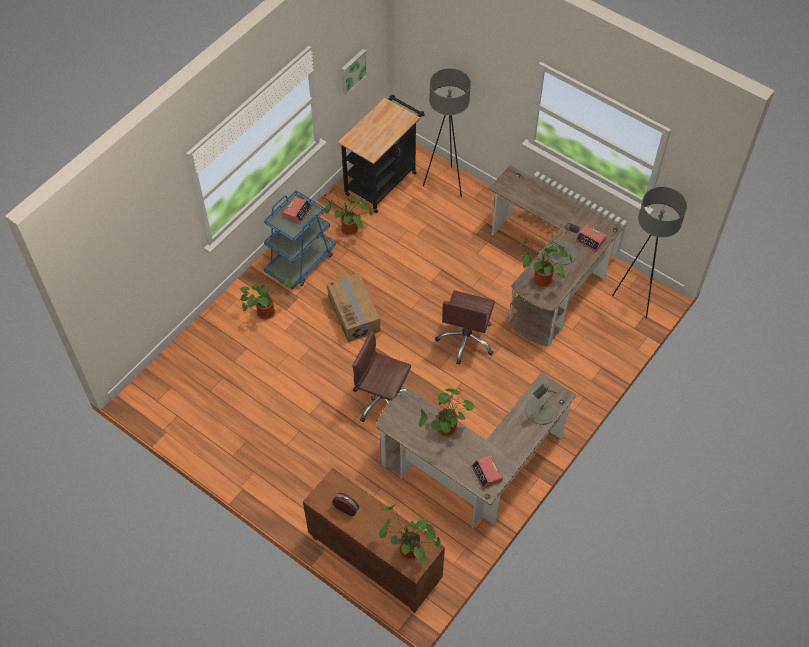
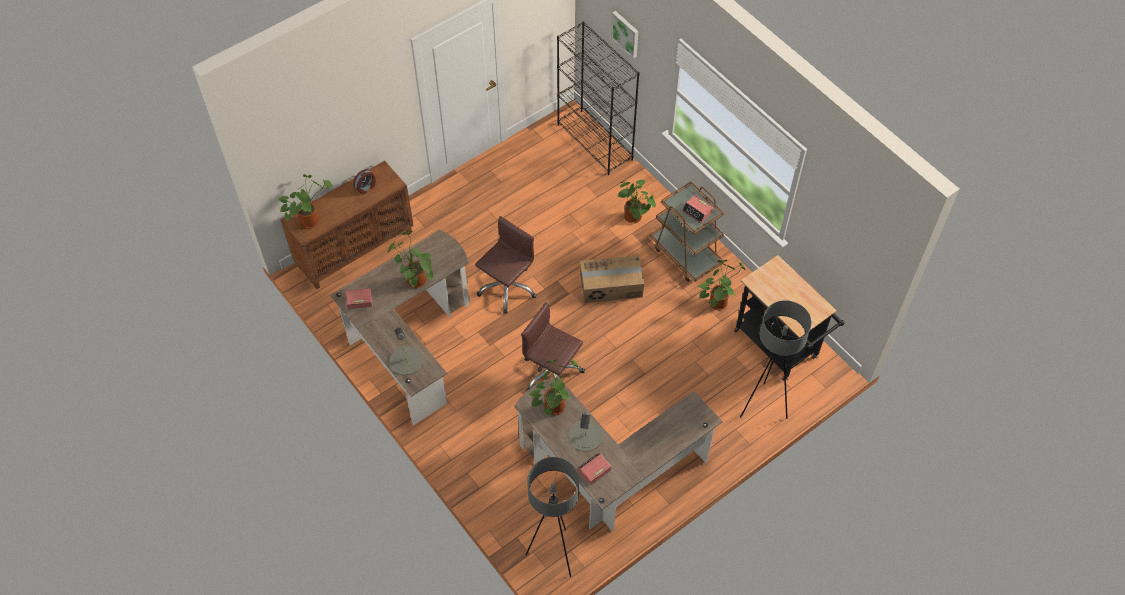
camera: 105 degrees right, 0 degrees up
blue cart [264,190,336,289] -> brown cart [650,181,724,282]
picture [341,49,367,95] -> picture moved to [611,11,638,59]
none -> black bookcase [557,21,640,175]

